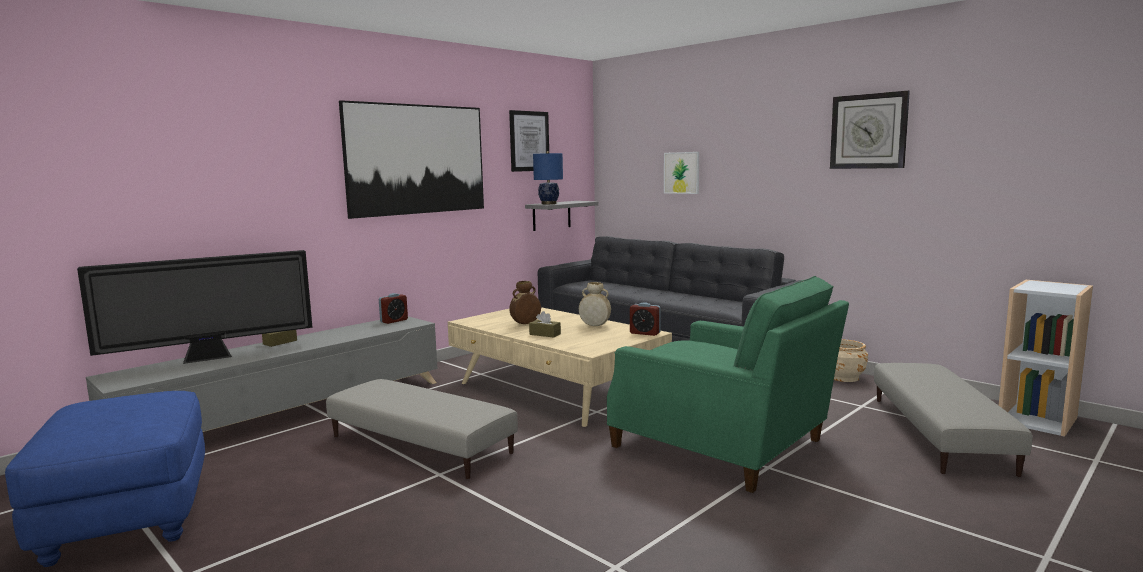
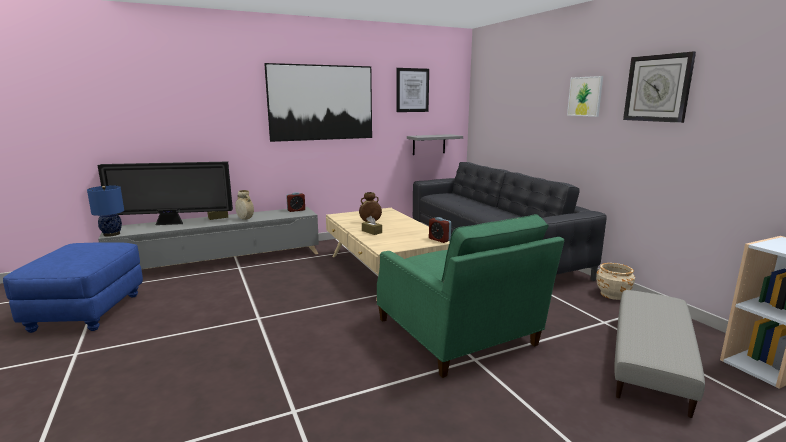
camera: 20 degrees right, 5 degrees up
grey ottoman [326,379,518,479] -> none
blue table lamp [533,151,563,204] -> blue table lamp moved to [87,186,124,237]
beige vase [579,282,611,326] -> beige vase moved to [235,190,254,220]
picture [664,152,699,194] -> picture moved to [567,76,603,117]

